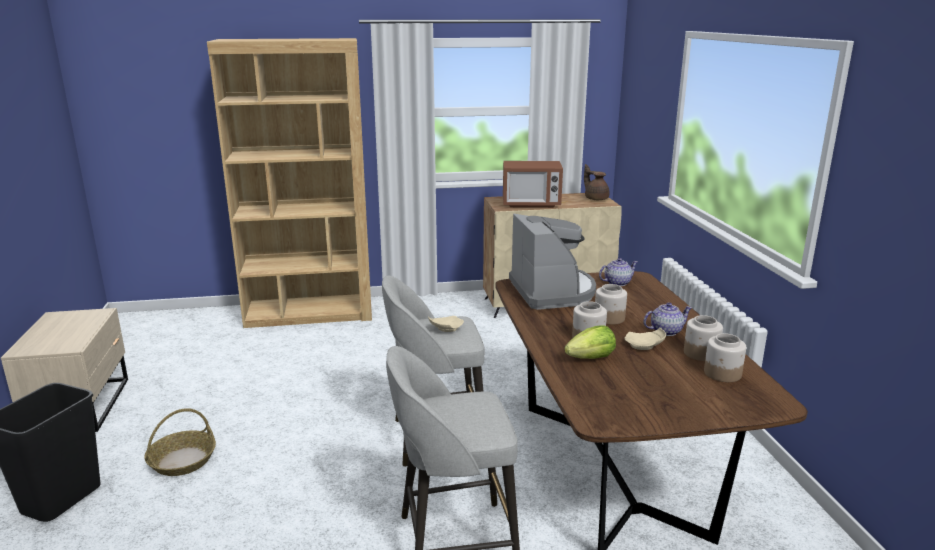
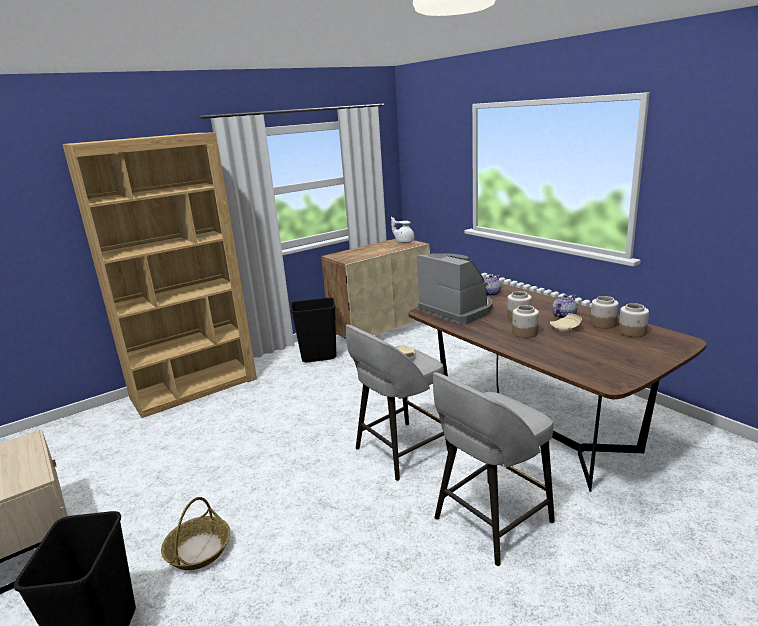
camera: 25 degrees left, 0 degrees up
microwave [503,161,563,208] -> none
lettuce [564,325,616,359] -> none
brown teapot [584,164,610,200] -> white teapot [391,217,415,243]
none -> black trash can [291,297,336,362]

